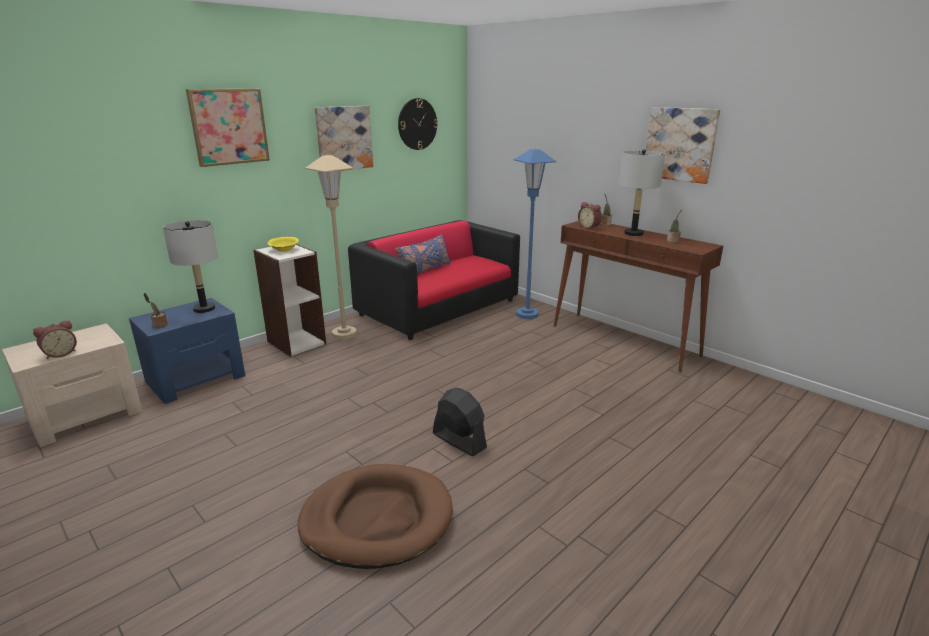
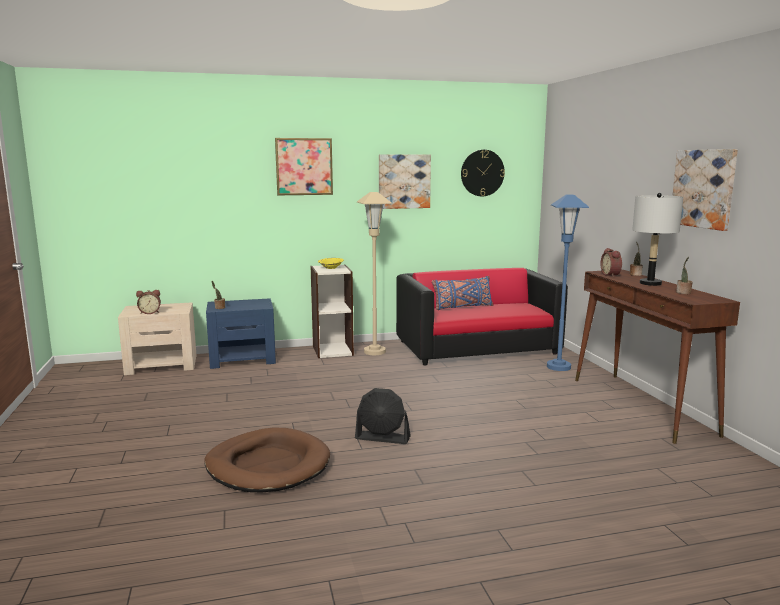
camera: 30 degrees right, 10 degrees down
grey table lamp [163,220,218,313] -> none
black fan [433,388,487,456] -> black fan turned 120 degrees clockwise [355,388,411,444]

